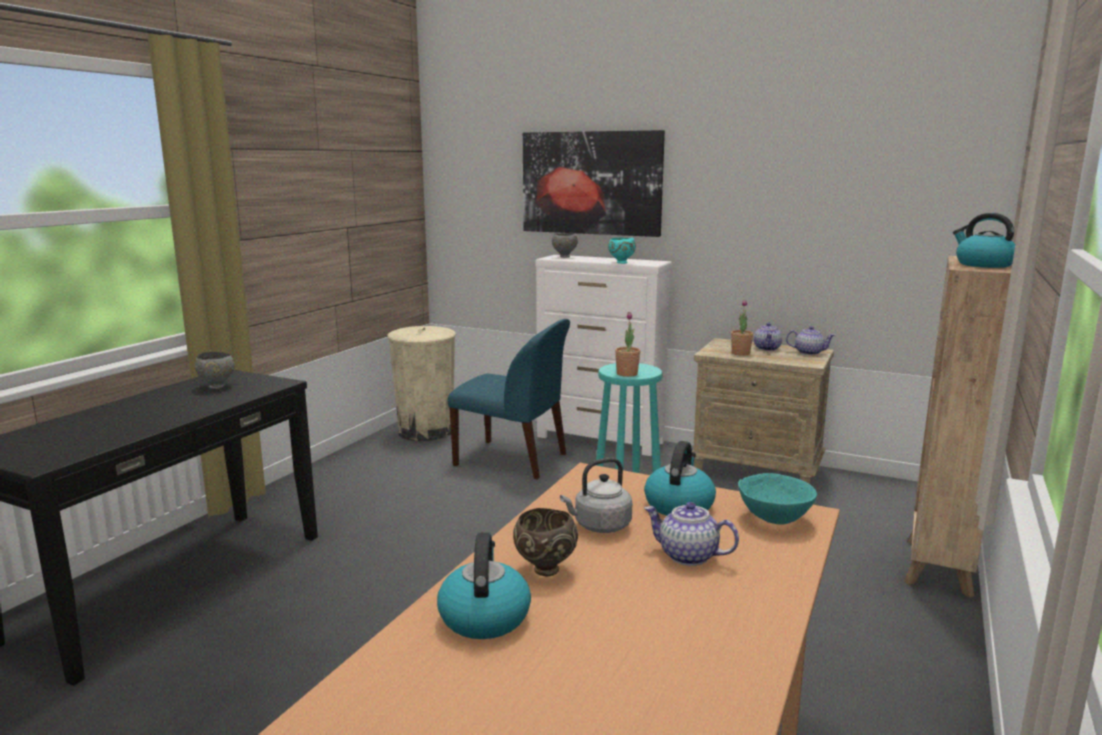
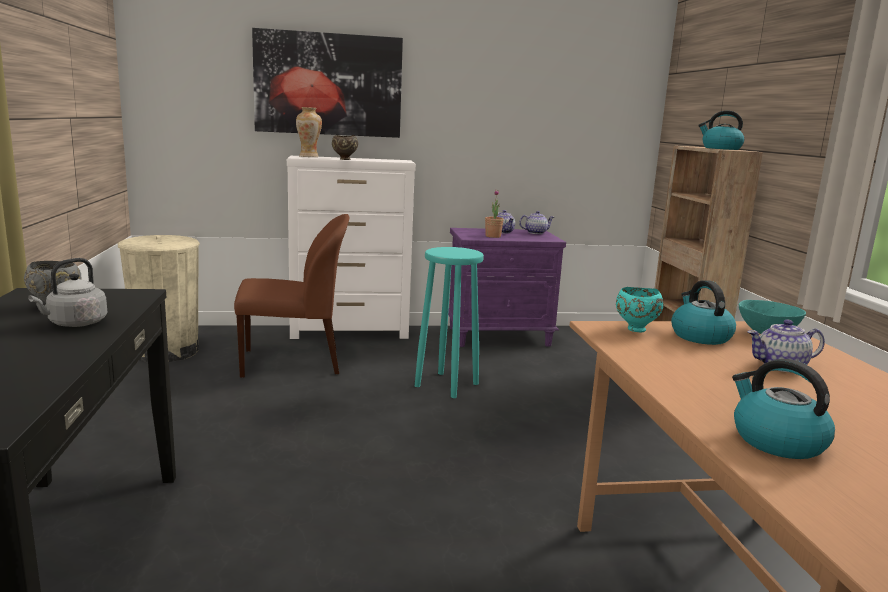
camera: 35 degrees left, 0 degrees up
blue chair [448,319,570,479] -> brown chair [234,214,349,378]
brown bowl [513,508,578,577] -> brown bowl moved to [332,135,358,160]
grey bowl [552,232,578,258] -> vase [296,107,322,157]
grey kettle [560,458,632,533] -> grey kettle moved to [28,258,107,327]
turquoise bowl [608,237,636,264] -> turquoise bowl moved to [616,287,663,332]
potted plant [615,312,640,377] -> none
beige nightstand [692,338,834,484] -> purple nightstand [448,228,566,347]

